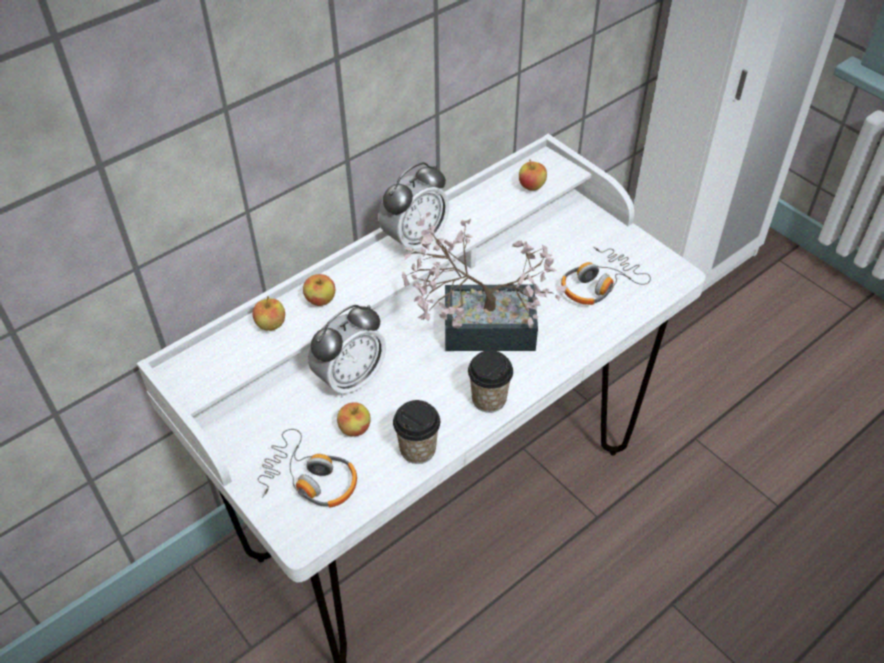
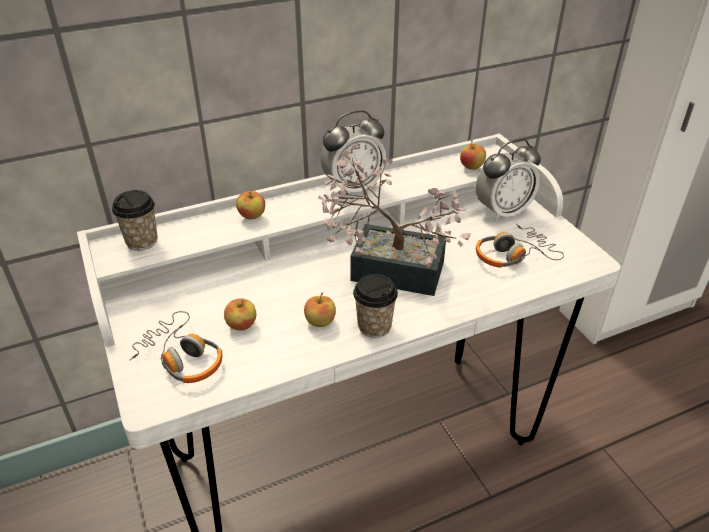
camera: 15 degrees right, 10 degrees down
apple [252,296,285,331] -> apple moved to [304,293,336,327]
alarm clock [308,305,386,398] -> alarm clock moved to [476,139,541,222]
cup [393,400,440,464] -> cup moved to [112,190,158,251]

